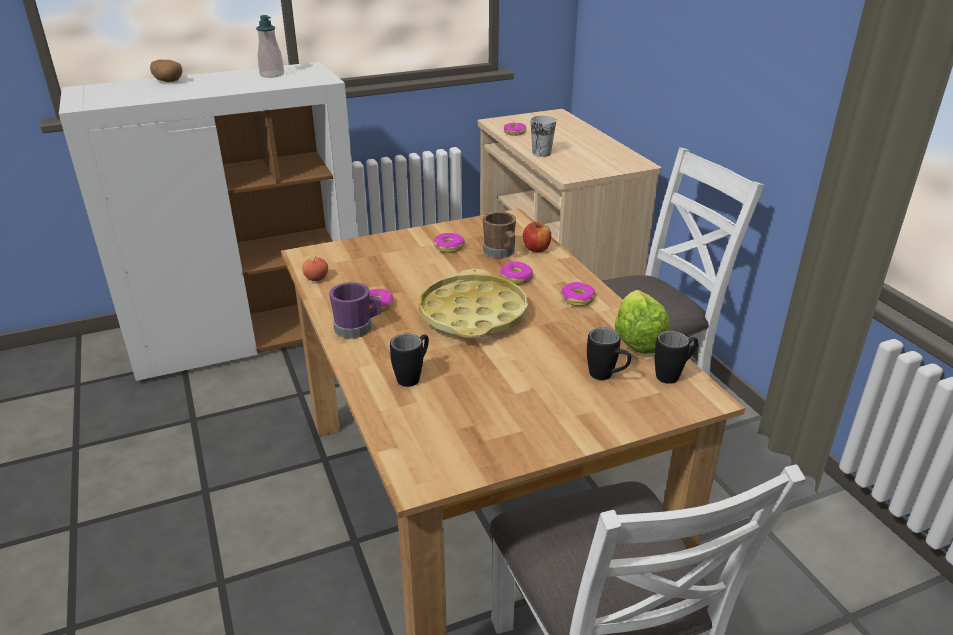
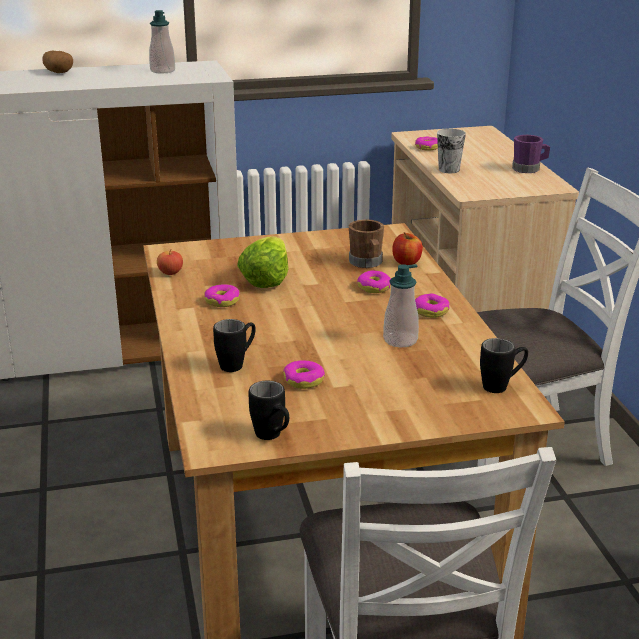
camera: 10 degrees right, 5 degrees down
purple mug [329,282,381,339] -> purple mug moved to [512,135,550,173]
yellow tray [419,269,528,338] -> none
donut [434,233,465,253] -> donut moved to [283,361,325,389]
black mug [587,328,631,380] -> black mug moved to [249,381,289,440]
lettuce [615,290,670,354] -> lettuce moved to [237,236,289,288]
none -> soap dispenser [383,264,419,347]

